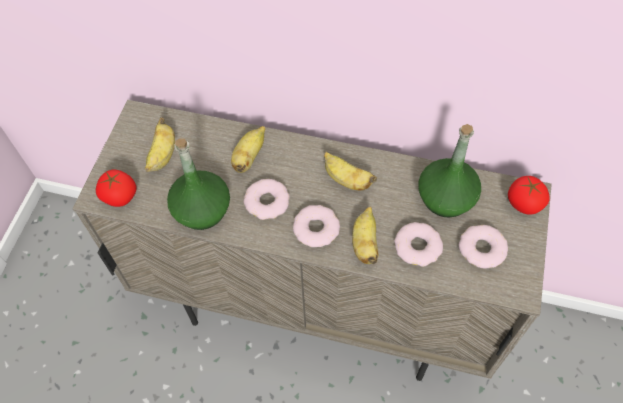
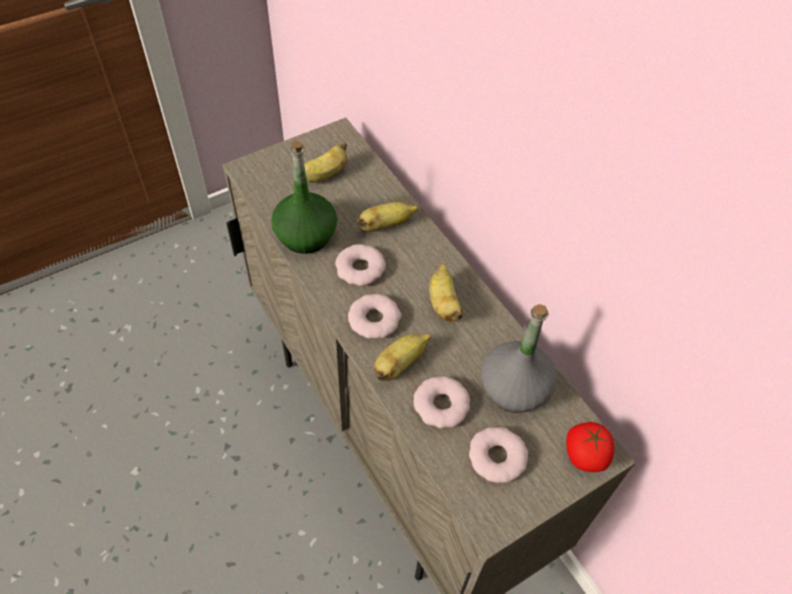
camera: 40 degrees right, 5 degrees down
tomato [96,170,137,207] -> none
green bottle [418,124,481,218] -> grey bottle [481,304,557,413]

